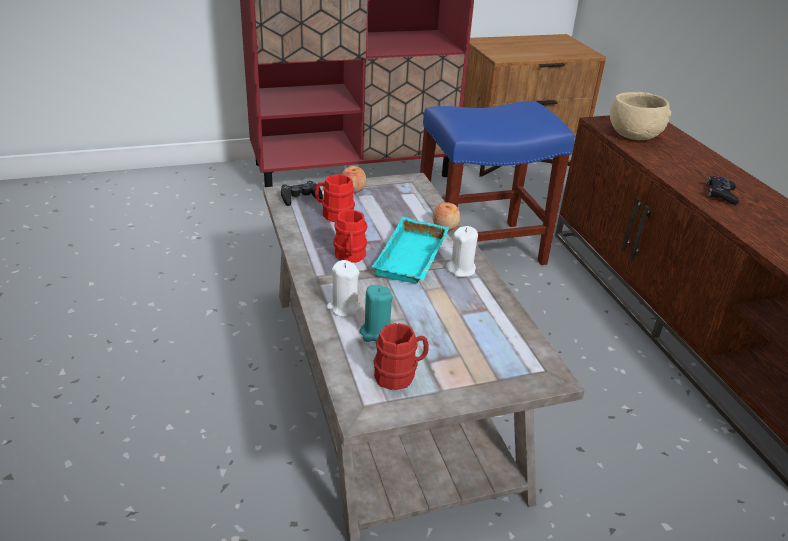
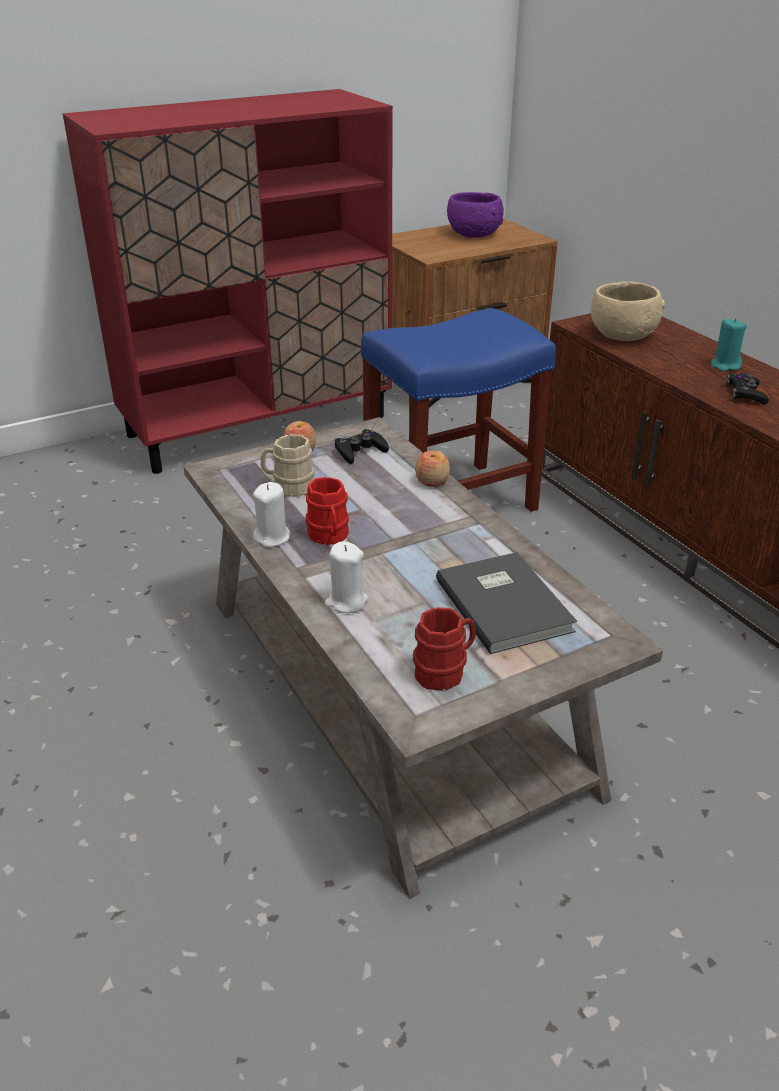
camera: 10 degrees left, 0 degrees up
black game controller [281,181,323,206] -> black game controller moved to [335,429,389,464]
red mug [315,174,355,222] -> beige mug [261,434,315,497]
turquoise candle [360,285,393,342] -> turquoise candle moved to [711,318,747,372]
turquoise tray [372,217,449,284] -> none
white candle [446,226,478,277] -> white candle moved to [252,482,290,547]
none -> grey book [436,552,577,654]
none -> purple bowl [447,192,504,237]

